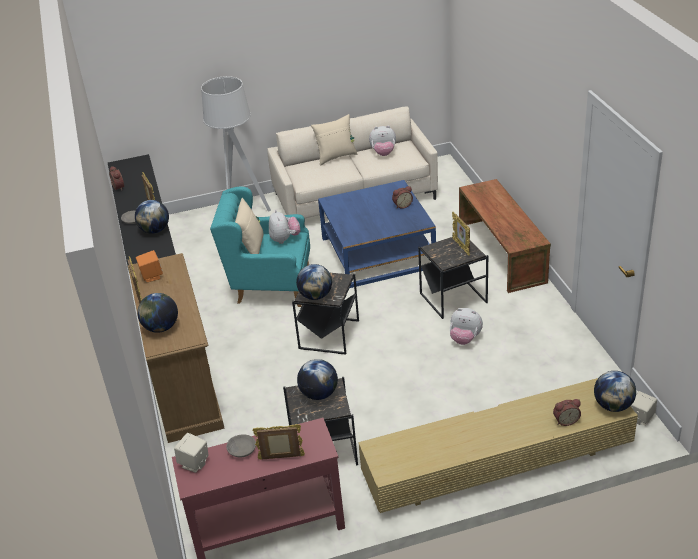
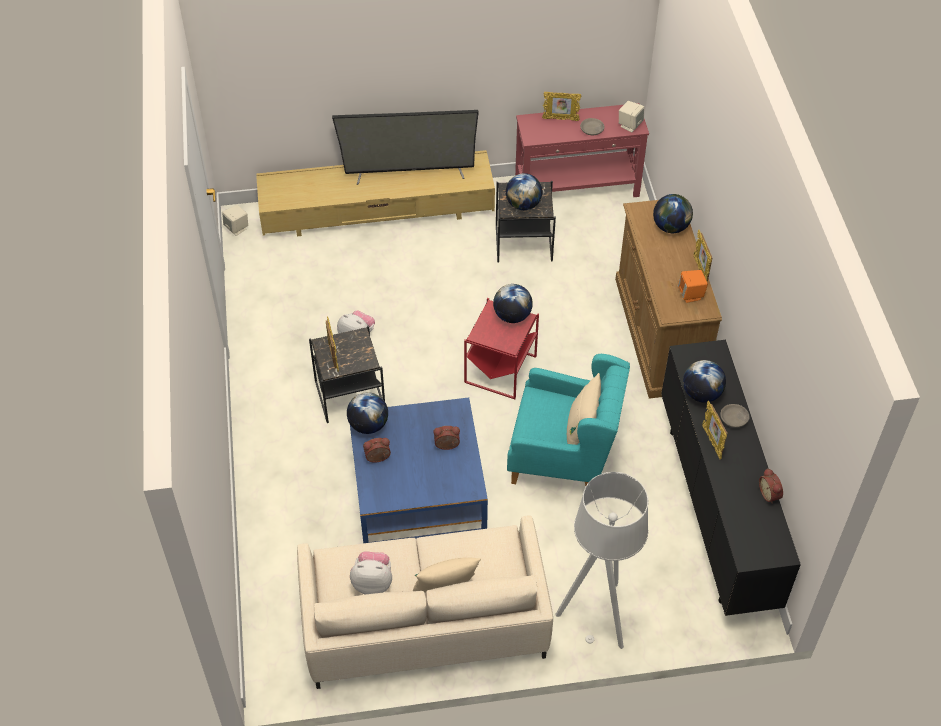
camera: 175 degrees left, 15 degrees up
plush toy [269,210,301,244] -> none
black side table [292,272,359,355] -> red side table [464,298,539,399]
brown bench [459,179,551,293] -> none
alarm clock [553,399,581,426] -> alarm clock moved to [433,426,460,450]
globe [594,371,636,412] -> globe moved to [347,392,388,434]
none -> television [332,110,479,185]

